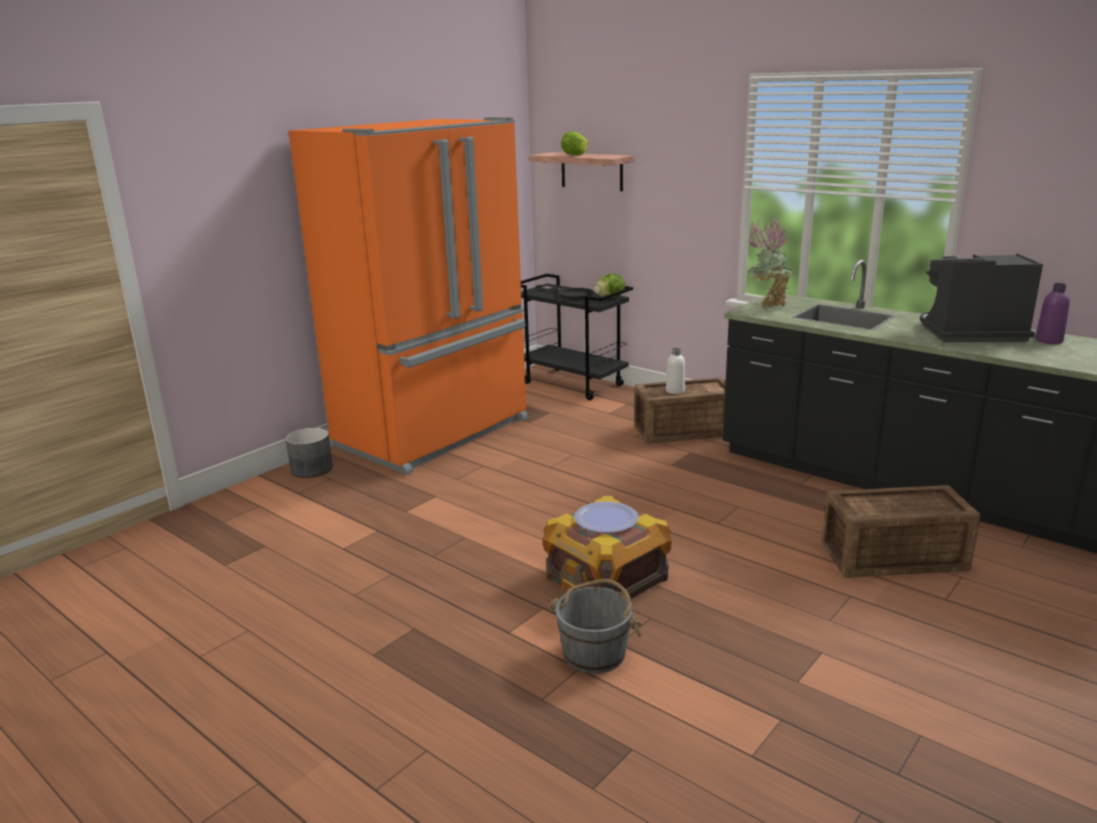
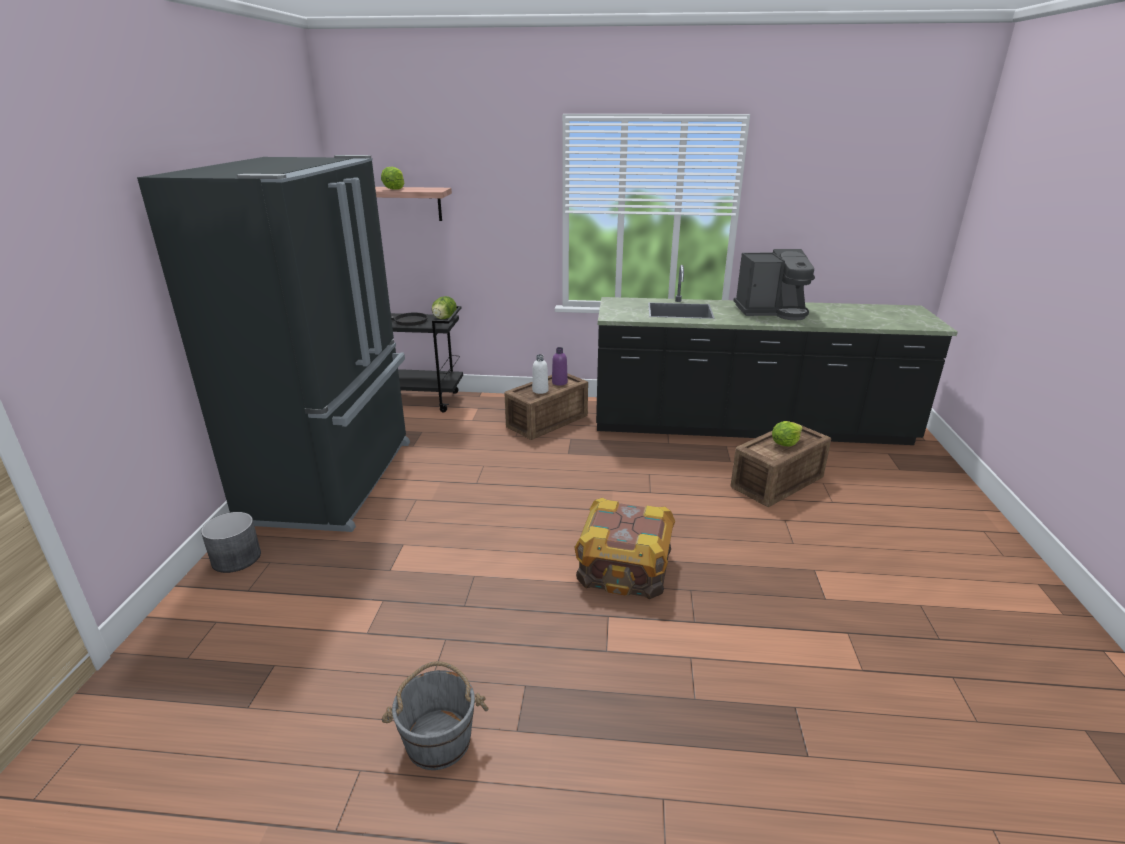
camera: 35 degrees left, 5 degrees up
orange fridge [289,117,528,475] -> black fridge [137,155,410,532]
grey bucket [548,579,642,674] -> grey bucket moved to [382,661,488,770]
plate [574,501,639,533] -> none
potted plant [747,217,794,308] -> none
coffee machine [920,254,1043,342] -> coffee machine turned 150 degrees counterclockwise [733,249,815,320]
purple bottle [1035,283,1070,344] -> purple bottle moved to [552,347,568,386]
none -> lettuce [772,421,803,446]

